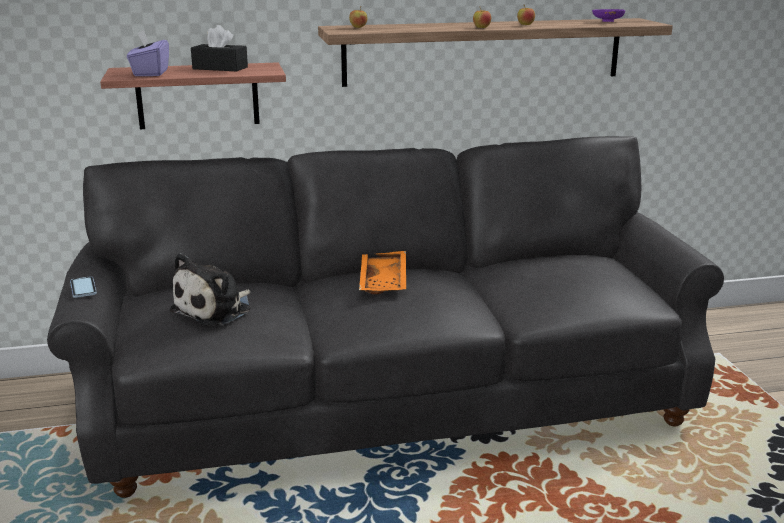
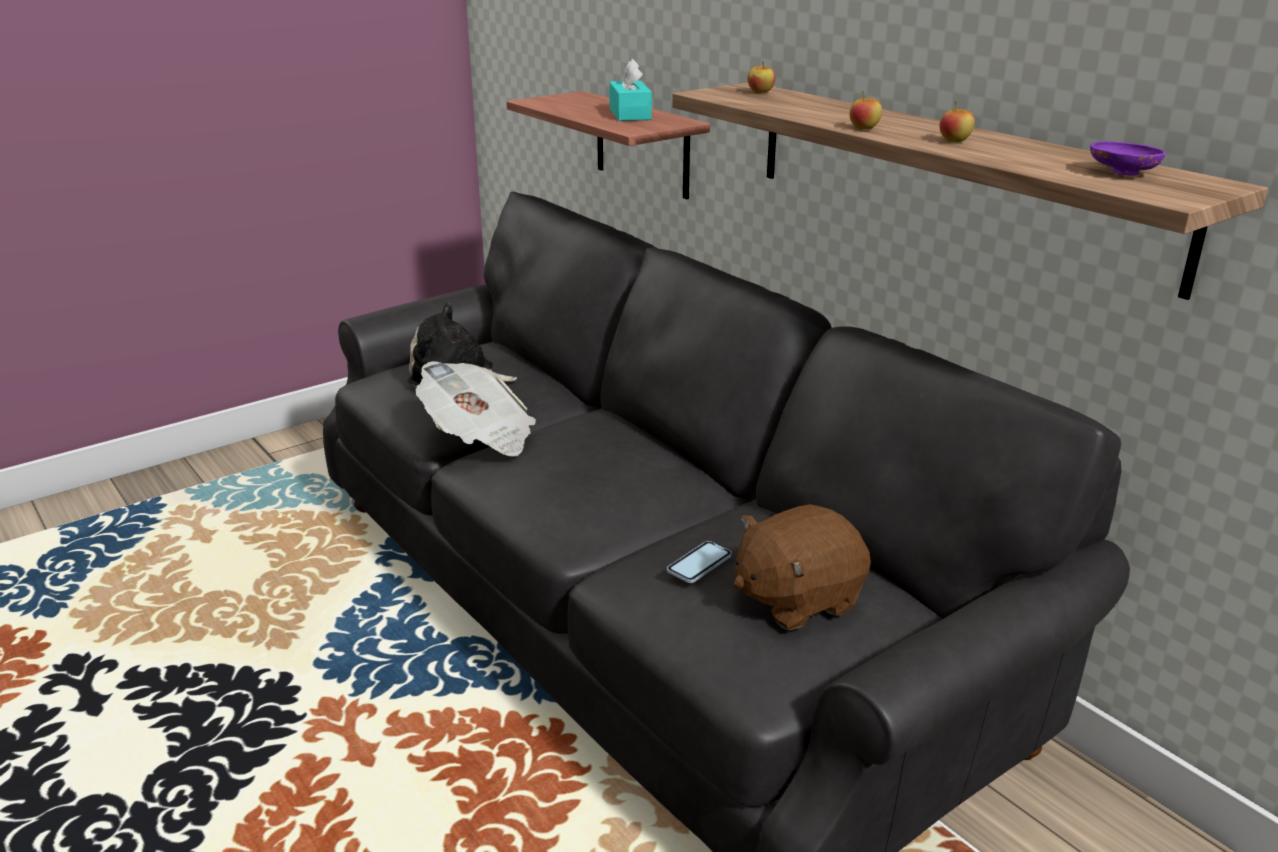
camera: 65 degrees right, 5 degrees up
phone [70,276,97,298] -> phone moved to [667,541,732,583]
purple tissue box [127,30,169,76] -> none
black tissue box [191,25,248,72] -> turquoise tissue box [609,59,652,121]
orange tray [359,251,406,294] -> none
none -> newspaper [415,361,536,457]
none -> brown plush toy [734,504,871,631]

